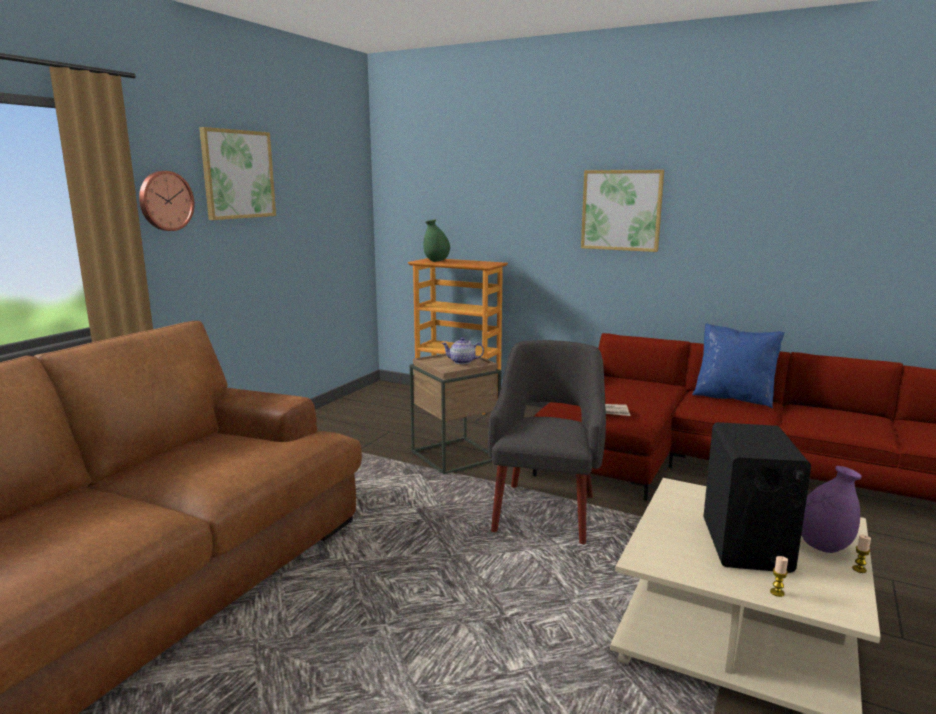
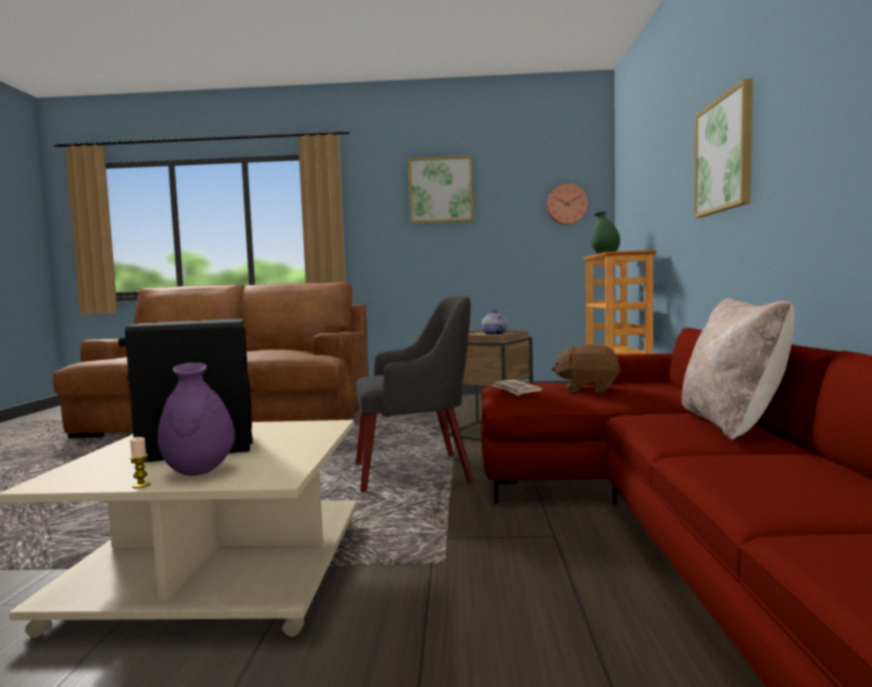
camera: 65 degrees right, 10 degrees down
wall clock [139,171,194,231] -> wall clock moved to [547,184,587,224]
blue pillow [692,323,785,408] -> beige pillow [682,298,794,440]
candle [770,556,788,597] -> none
none -> brown plush toy [552,344,621,392]

